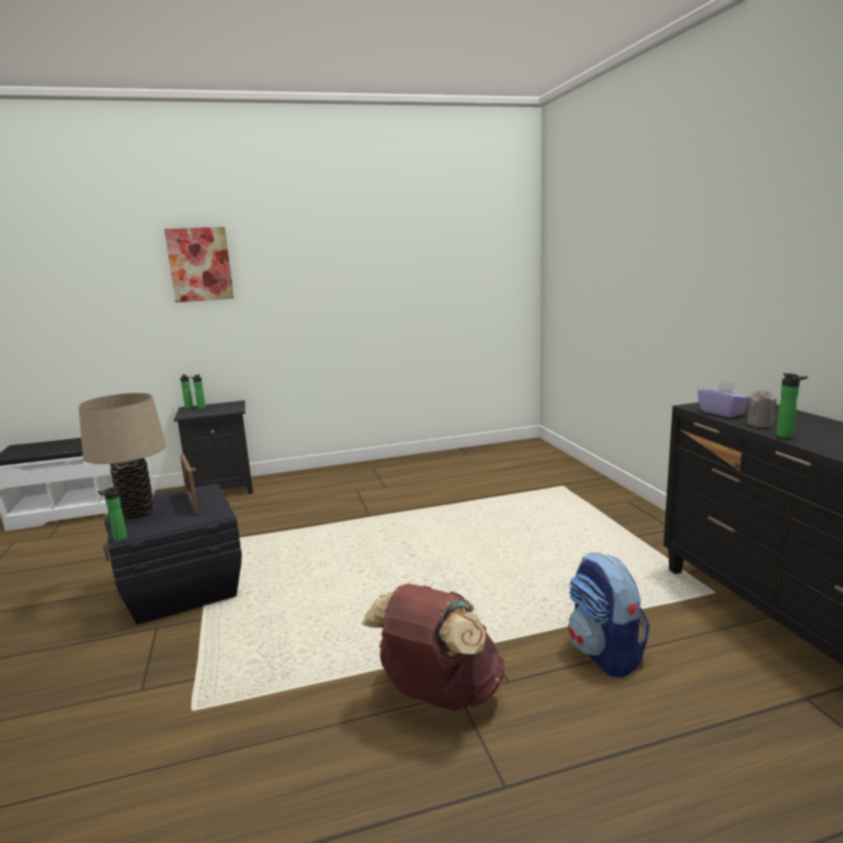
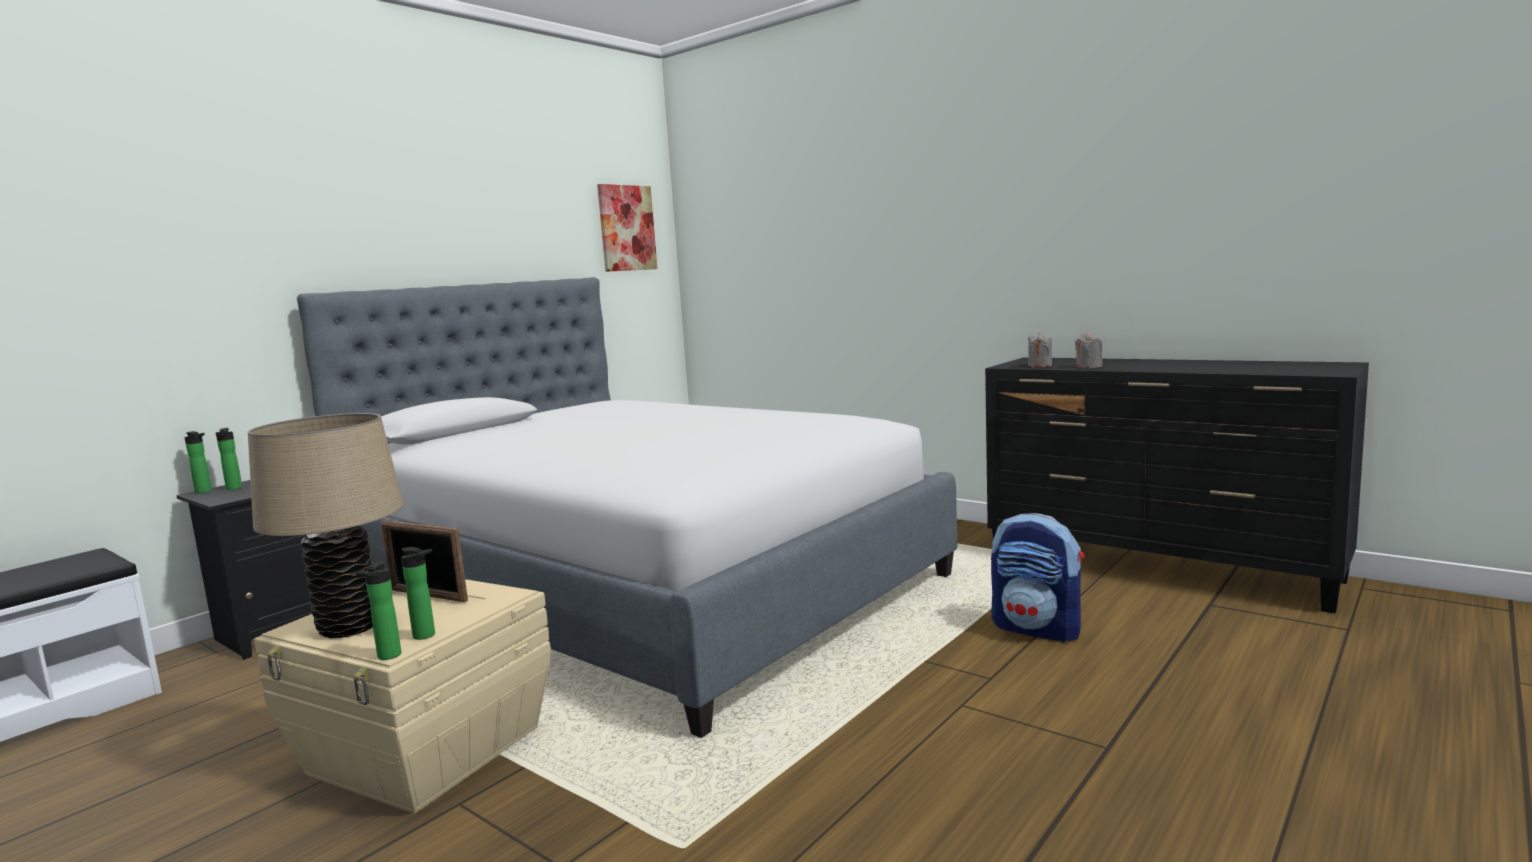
camera: 35 degrees left, 5 degrees down
black storage box [102,484,242,625] -> beige storage box [254,579,551,814]
picture [164,227,234,302] -> picture moved to [597,184,658,272]
brown backpack [362,584,505,711] -> none
purple tissue box [697,379,749,417] -> grey candle [1028,333,1052,368]
bottle [776,373,808,438] -> bottle moved to [401,547,435,640]
none -> bed [297,277,957,738]

